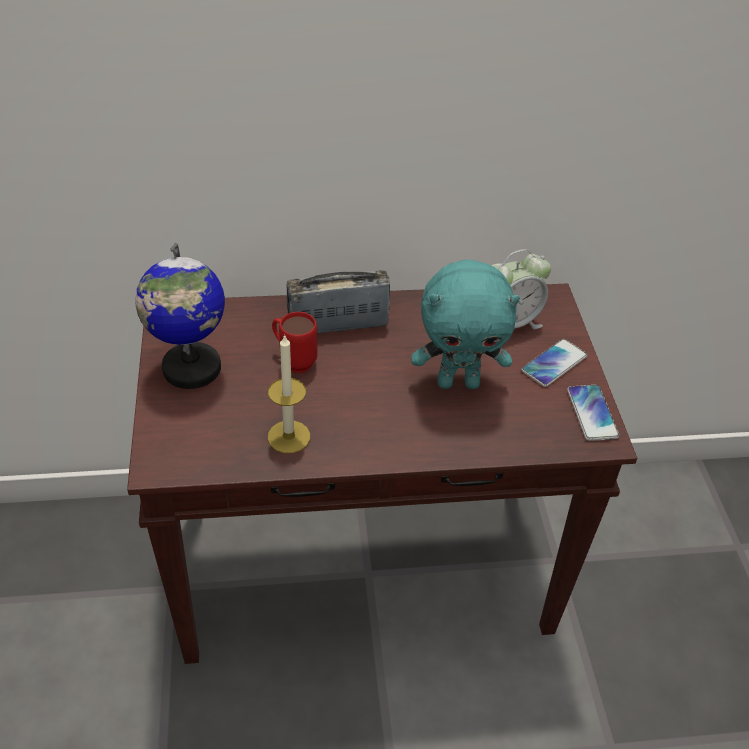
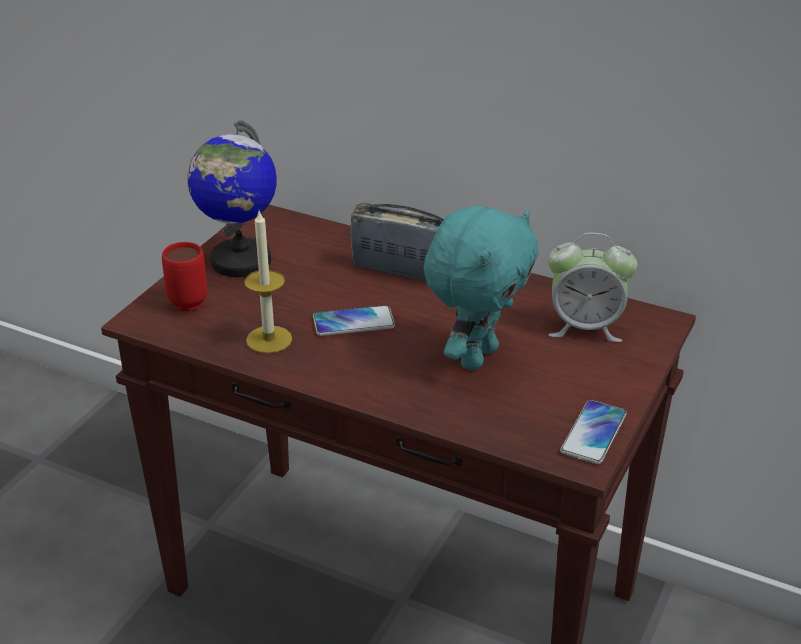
camera: 35 degrees right, 10 degrees down
red mug [272,312,317,373] -> red mug moved to [162,242,208,312]
turquoise plush toy [411,259,520,389] -> turquoise plush toy turned 90 degrees counterclockwise [423,206,539,371]
phone [521,339,587,387] -> phone moved to [313,305,395,336]

